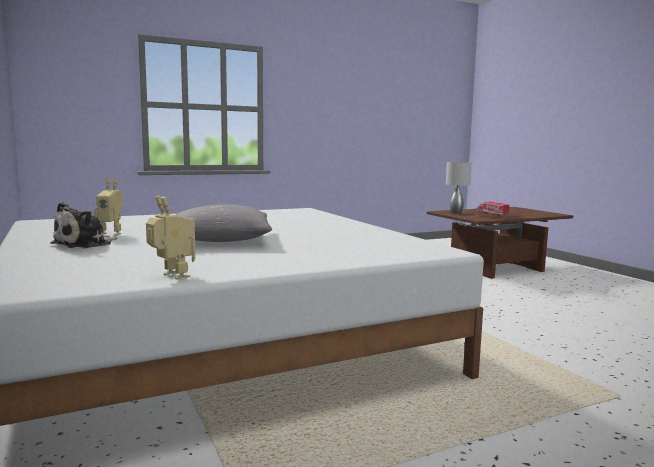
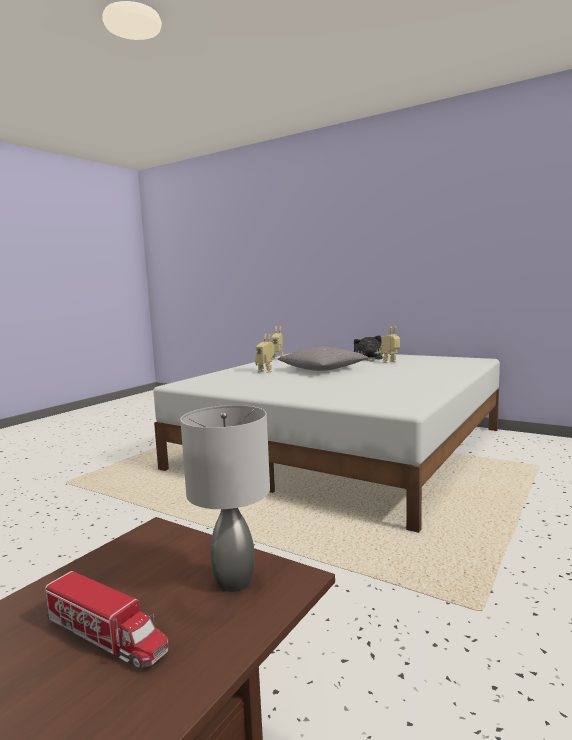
camera: 150 degrees right, 0 degrees up
none -> toy robot [255,333,275,373]

